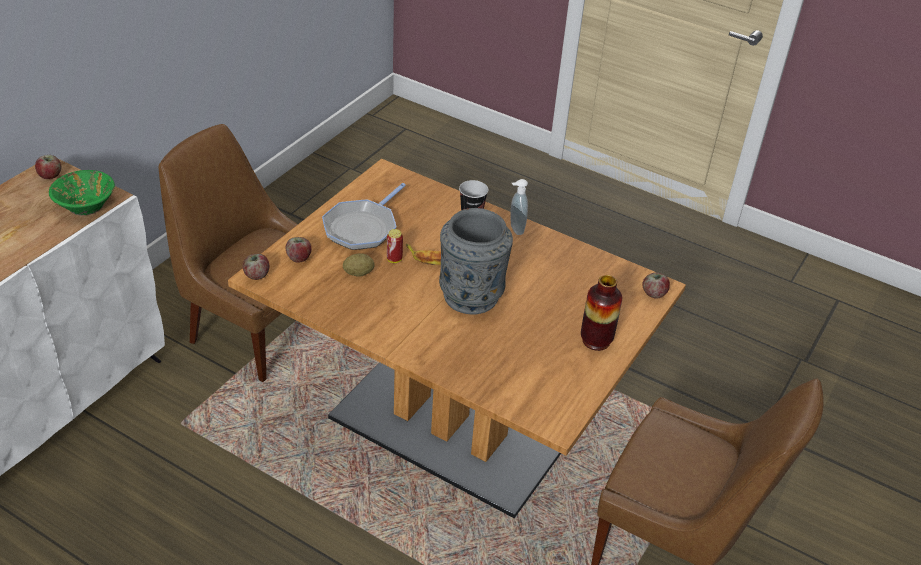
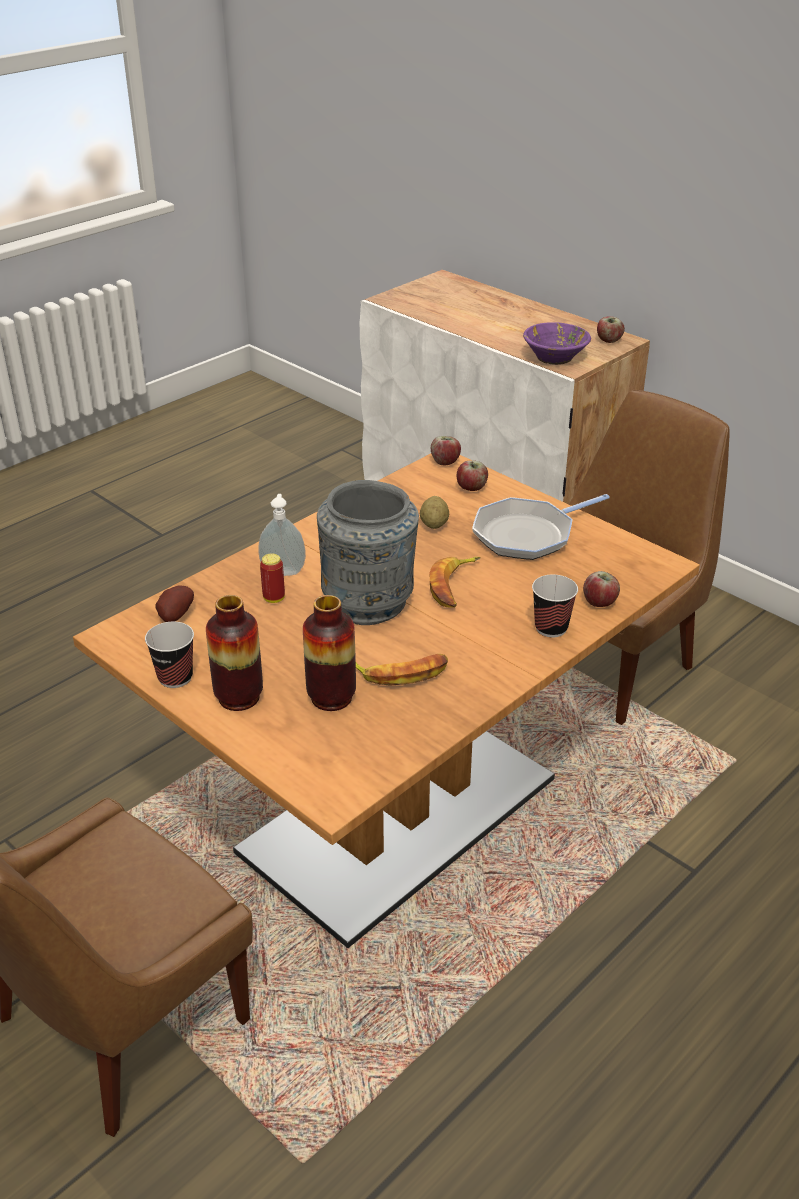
camera: 105 degrees right, 5 degrees down
green bowl [49,170,115,215] -> purple bowl [523,322,591,365]
frying pan [322,183,406,250] -> frying pan turned 75 degrees counterclockwise [472,494,610,560]
can [387,229,403,263] -> can moved to [260,554,285,603]
soap dispenser [510,179,528,235] -> soap dispenser moved to [258,494,306,576]
apple [642,273,670,299] -> apple moved to [583,571,620,607]
none -> cup [145,622,194,688]
none -> potato [155,585,194,622]
none -> vase [303,595,356,711]
none -> banana [356,654,448,686]

